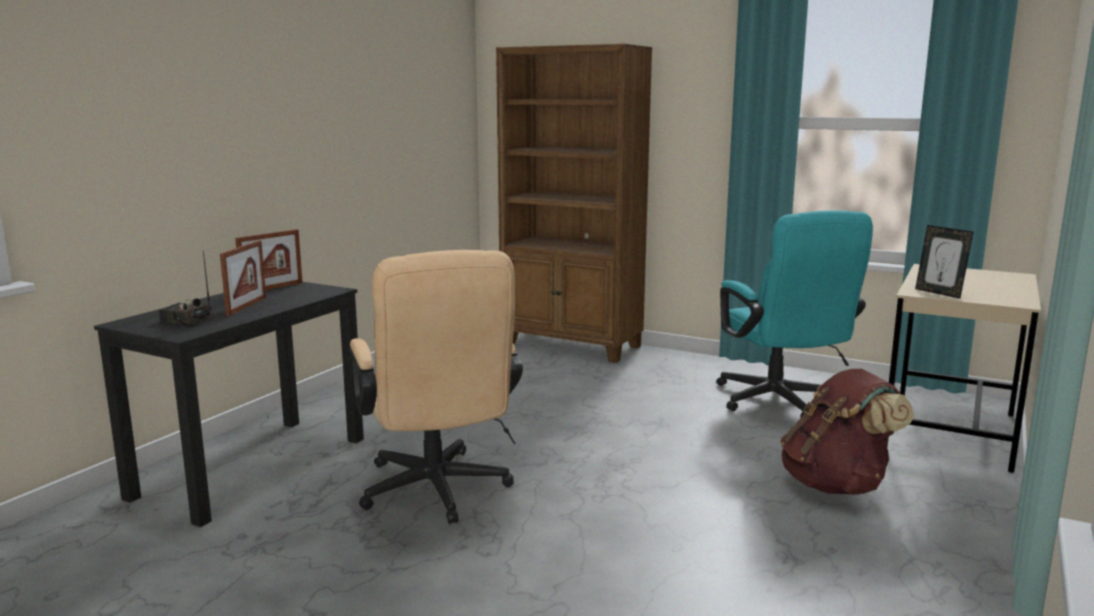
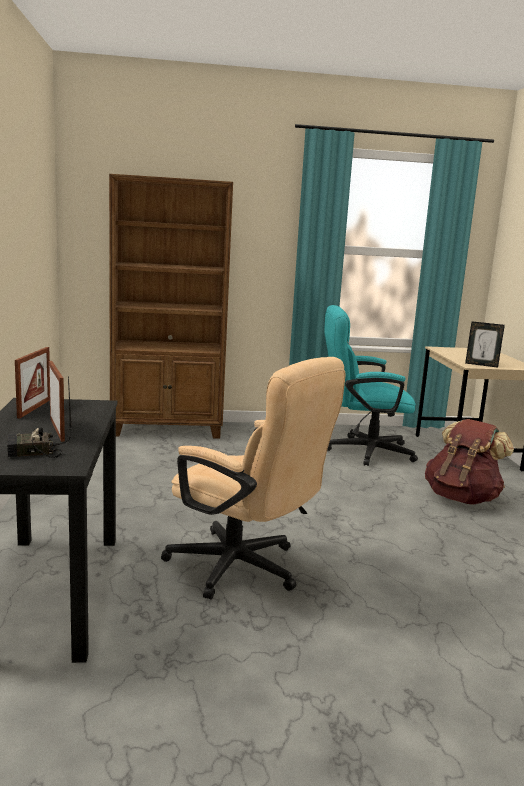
camera: 35 degrees left, 0 degrees up
turquoise office chair [716,210,873,417] -> turquoise office chair turned 135 degrees clockwise [324,305,418,466]

